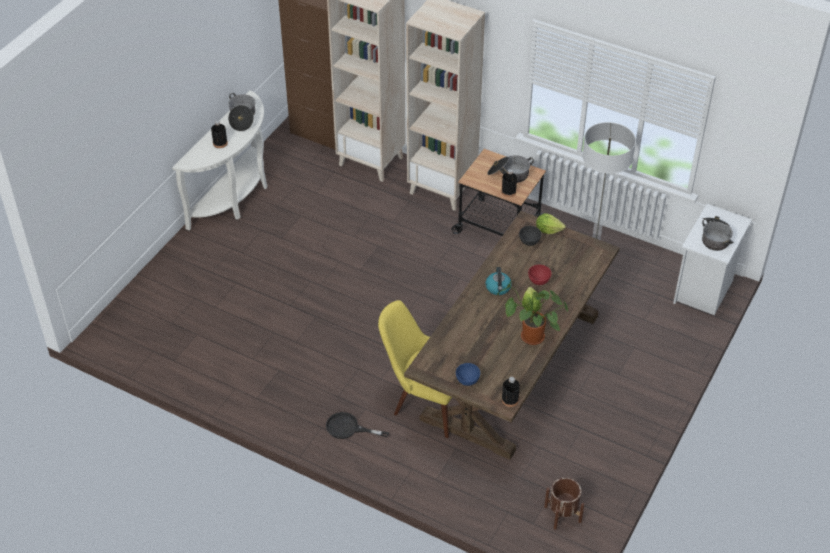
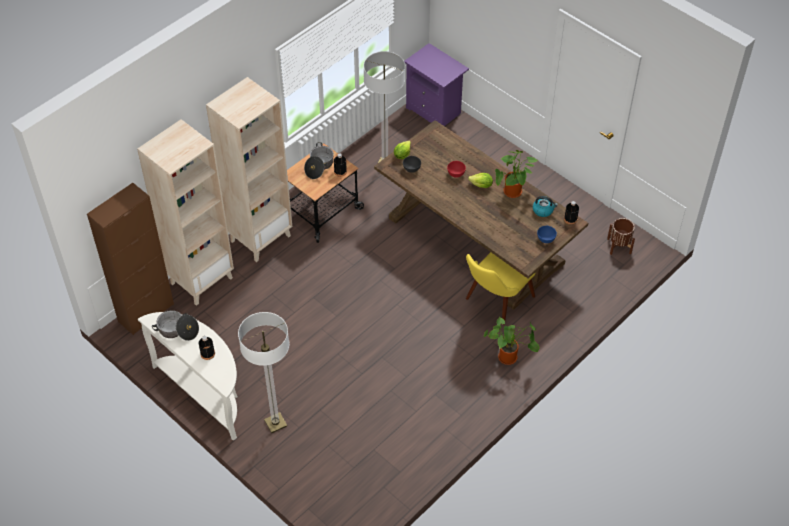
camera: 75 degrees left, 5 degrees up
black frying pan [326,412,389,439] -> potted plant [483,317,539,365]
kettle [485,267,512,295] -> kettle moved to [533,196,558,217]
white nightstand [673,204,752,315] -> purple nightstand [404,43,469,126]
cooking pot [702,216,733,251] -> none
none -> floor lamp [238,312,290,433]

